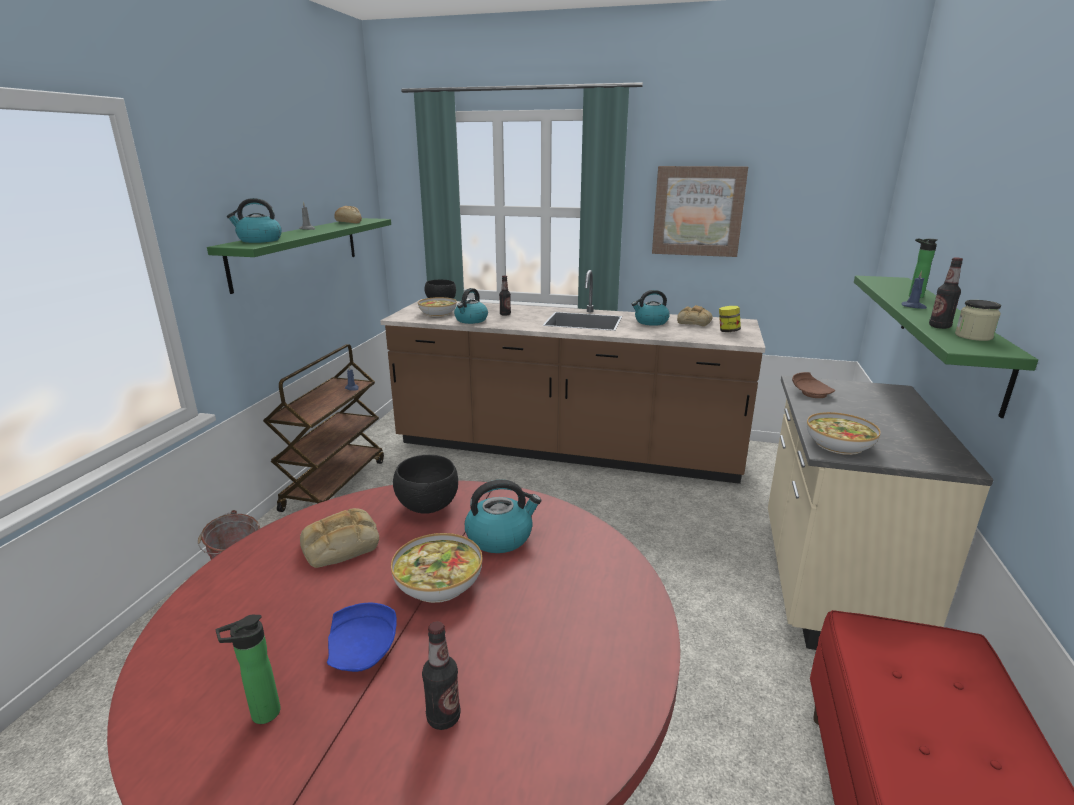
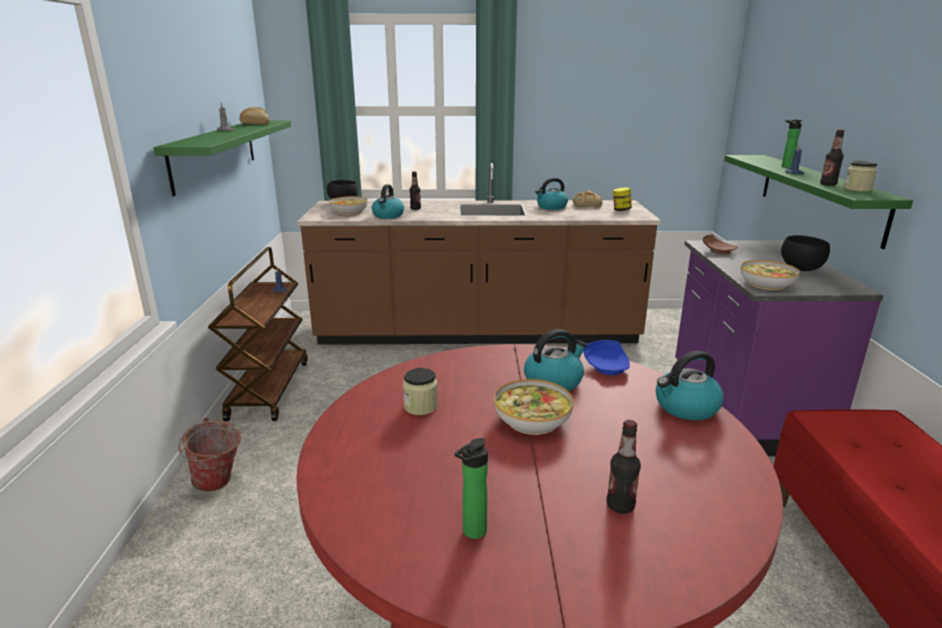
camera: 15 degrees left, 0 degrees up
kettle [227,198,282,243] -> kettle moved to [656,351,724,420]
bread [300,508,379,568] -> jar [403,368,438,415]
blue plate [327,603,397,672] -> blue plate moved to [583,340,630,375]
black bowl [393,455,458,513] -> black bowl moved to [781,235,830,271]
picture [652,166,748,257] -> none
beige counter [768,376,993,650] -> purple counter [675,240,883,456]

